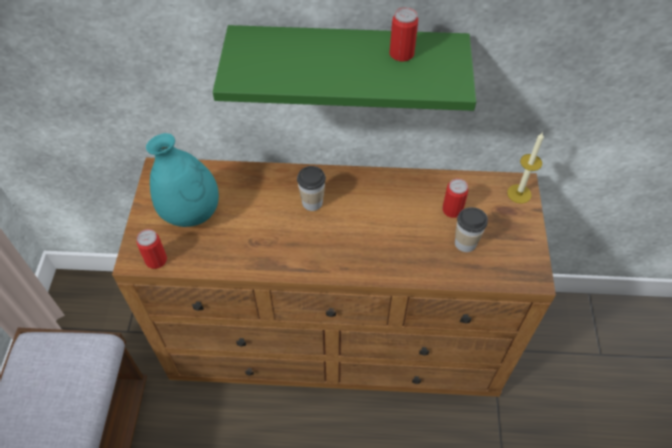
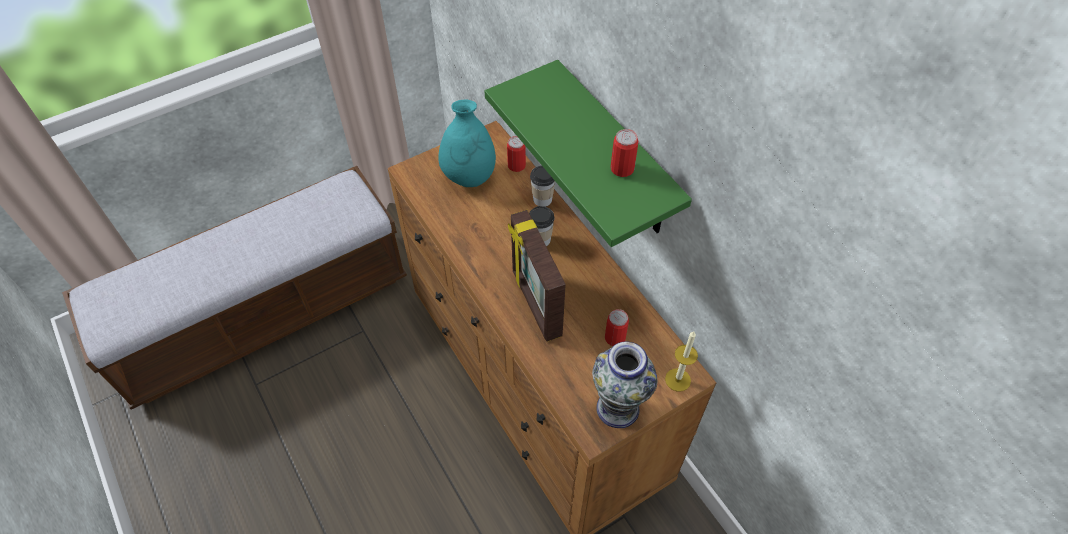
camera: 55 degrees right, 0 degrees up
can [136,229,167,269] -> can moved to [507,136,526,172]
cup [455,207,488,252] -> cup moved to [530,166,555,207]
none -> picture frame [508,210,566,342]
none -> vase [592,341,657,428]

